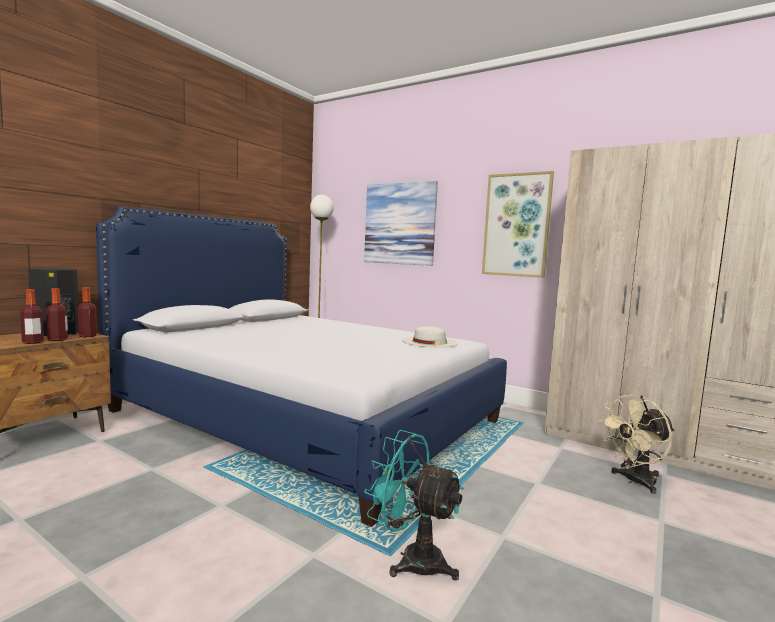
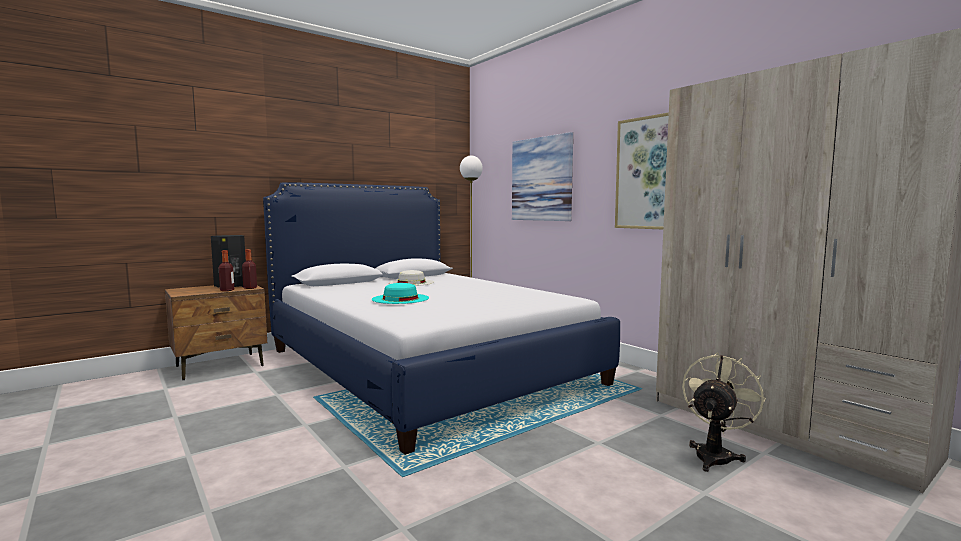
camera: 20 degrees right, 0 degrees up
bottle [20,289,44,344] -> none
turquoise fan [364,430,464,580] -> none
white hat [402,326,457,347] -> white hat moved to [389,270,434,286]
beige fan [598,394,675,494] -> beige fan turned 135 degrees clockwise [682,352,766,472]
none -> turquoise hat [372,283,429,304]

